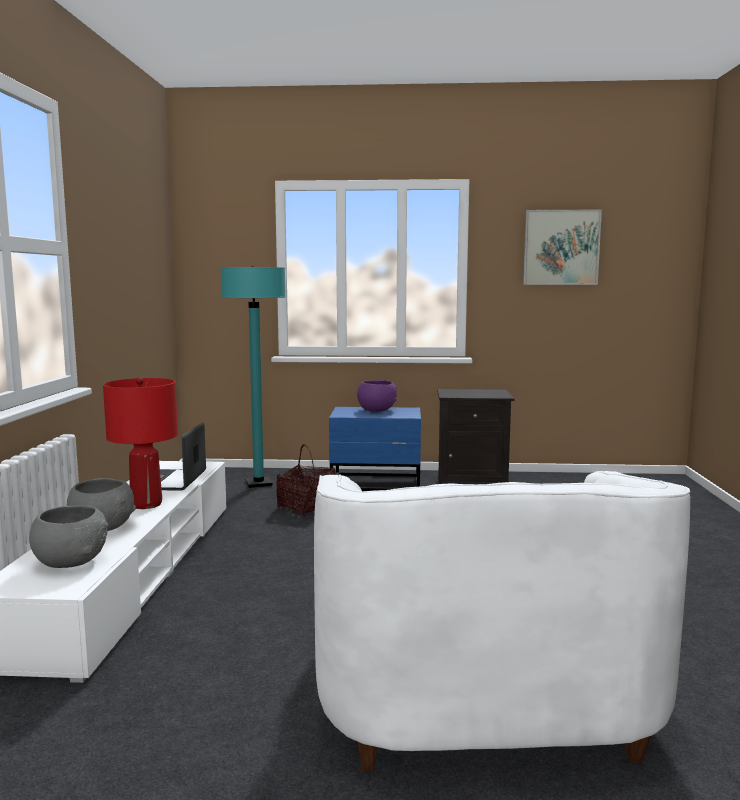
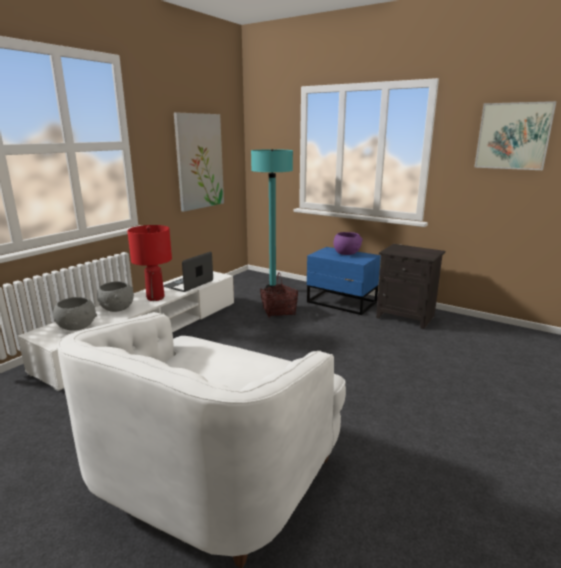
camera: 30 degrees right, 10 degrees up
none -> picture [174,112,224,212]

